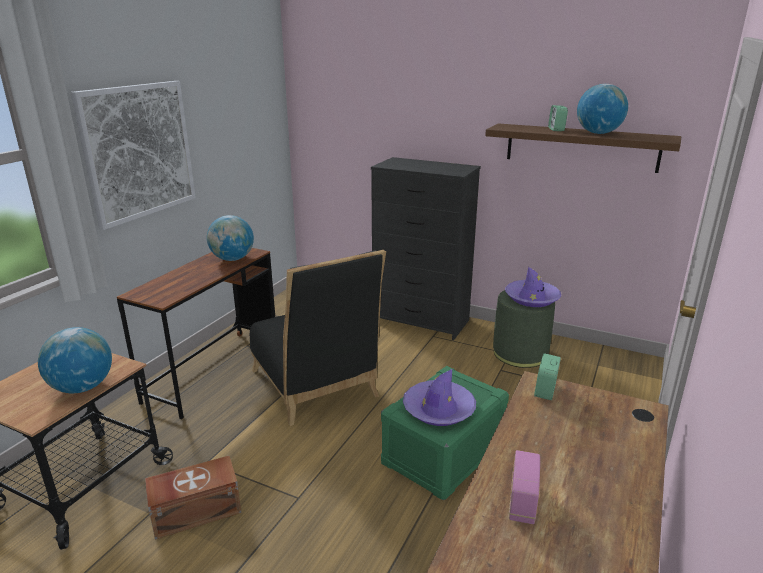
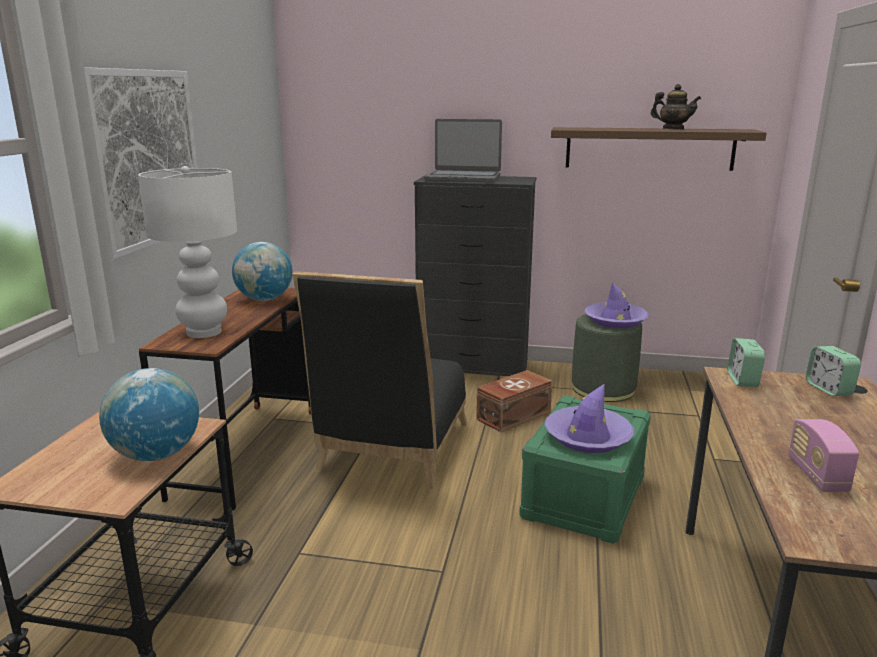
camera: 15 degrees left, 5 degrees down
brown storage box [145,456,241,540] -> brown storage box moved to [476,370,552,432]
black chair [250,250,386,426] -> black chair turned 60 degrees clockwise [292,271,468,490]
alarm clock [548,105,568,131] -> alarm clock moved to [806,346,861,396]
globe [577,84,628,134] -> teapot [651,84,701,129]
none -> white table lamp [138,166,237,338]
none -> laptop [424,119,502,183]

